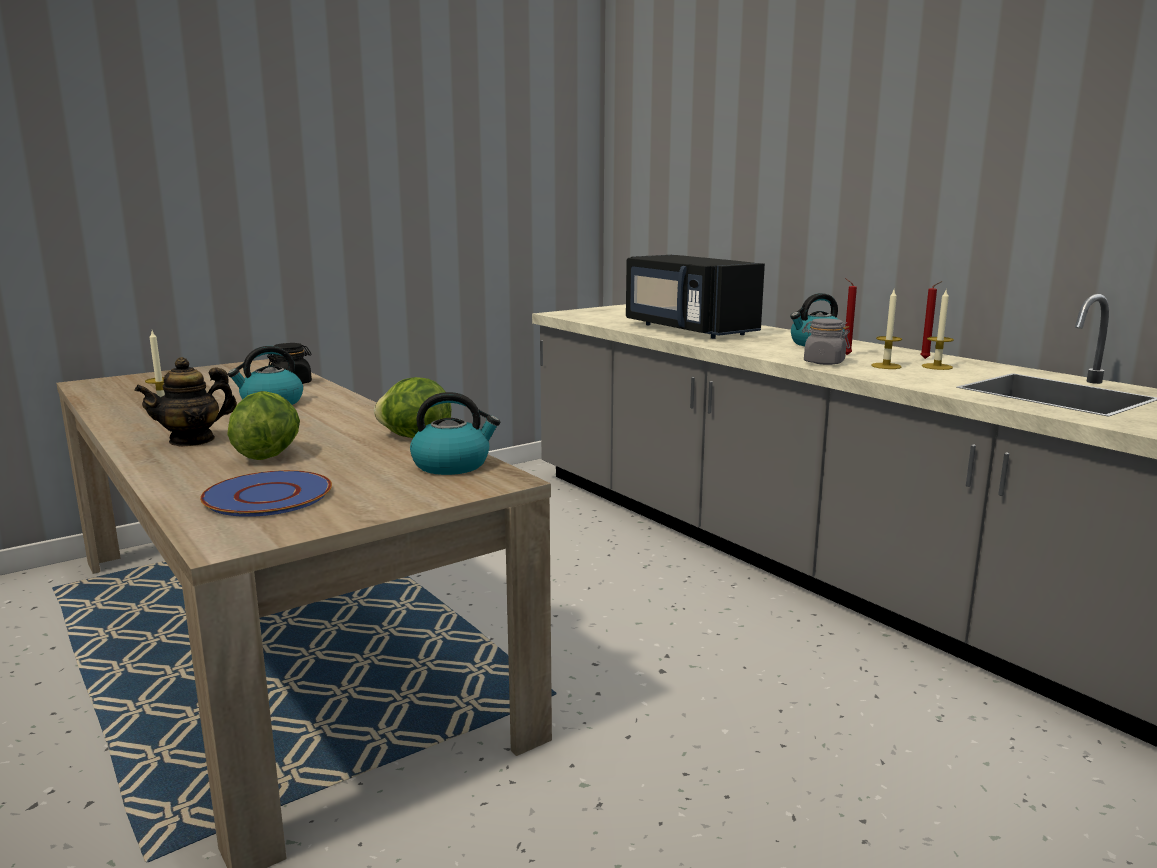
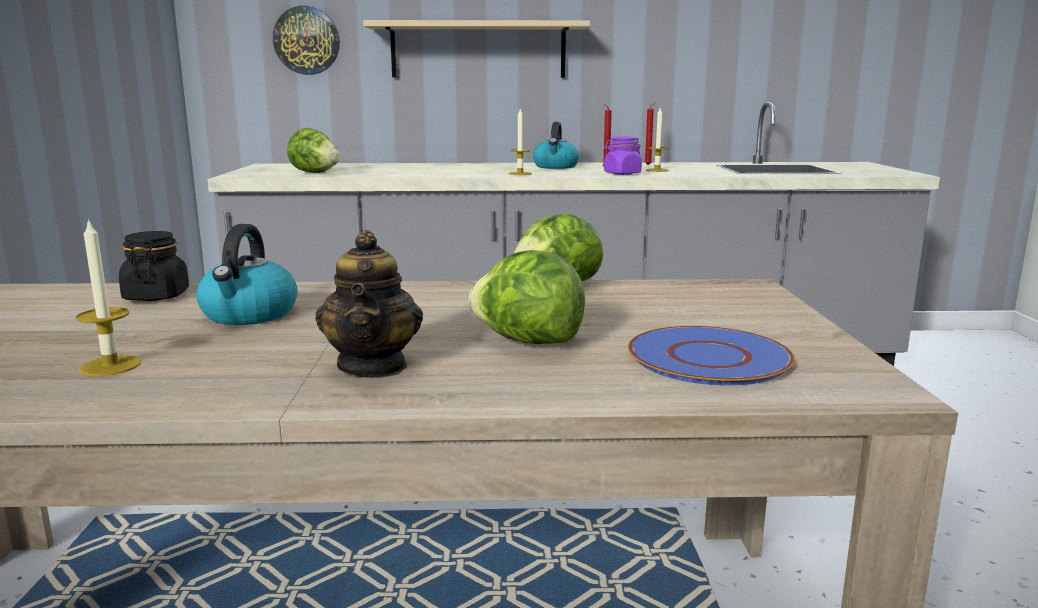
camera: 55 degrees left, 0 degrees up
kettle [410,392,500,475] -> none
black microwave [626,255,765,339] -> none
grey jar [802,318,850,365] -> purple jar [604,137,642,175]
candle [922,288,954,370] -> candle moved to [508,109,532,175]
none -> wall clock [273,6,340,75]
none -> lettuce [287,128,340,173]
none -> beige shelf [363,20,590,78]

